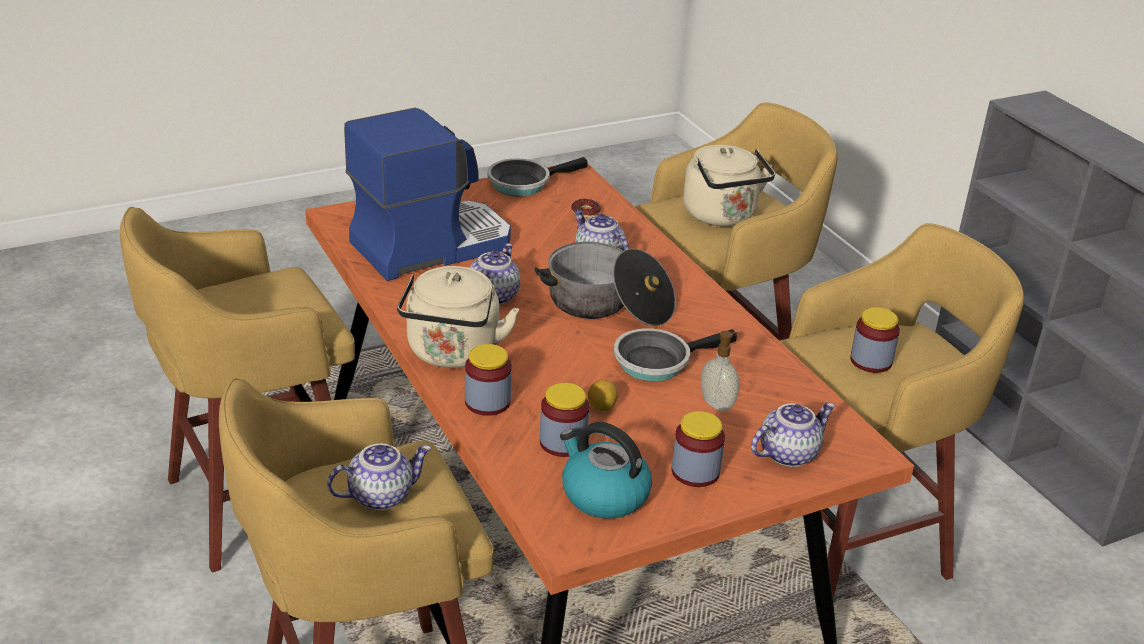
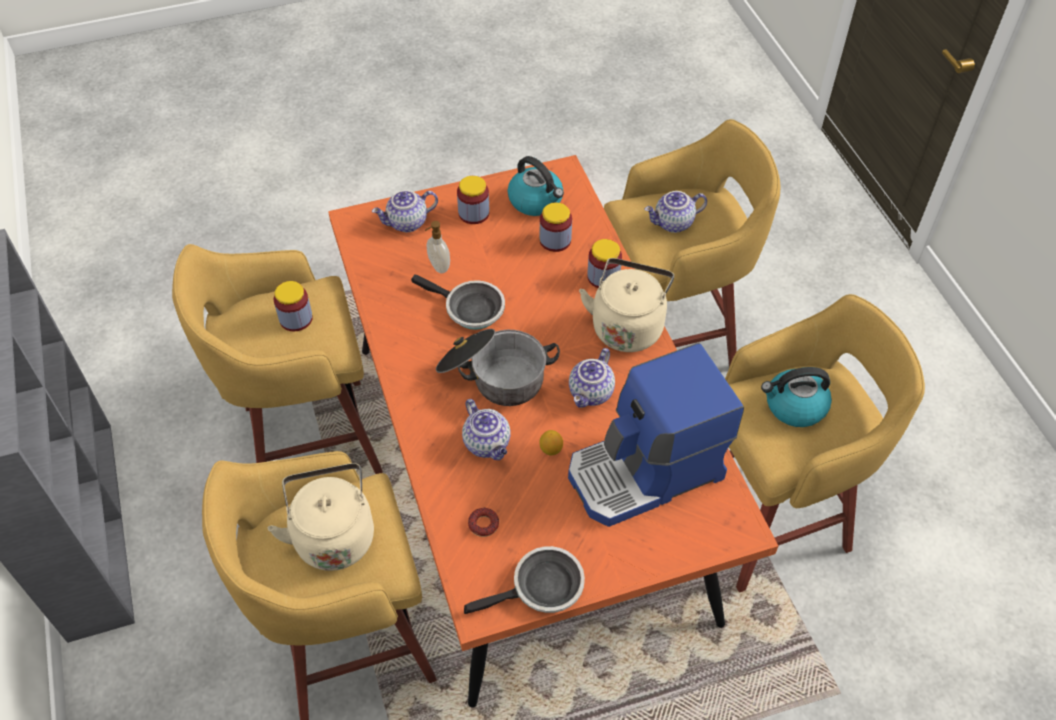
camera: 170 degrees left, 20 degrees up
lemon [588,379,618,411] -> lemon moved to [539,430,563,456]
frying pan [614,328,737,381] -> frying pan turned 45 degrees clockwise [411,274,505,330]
none -> kettle [761,367,832,427]

